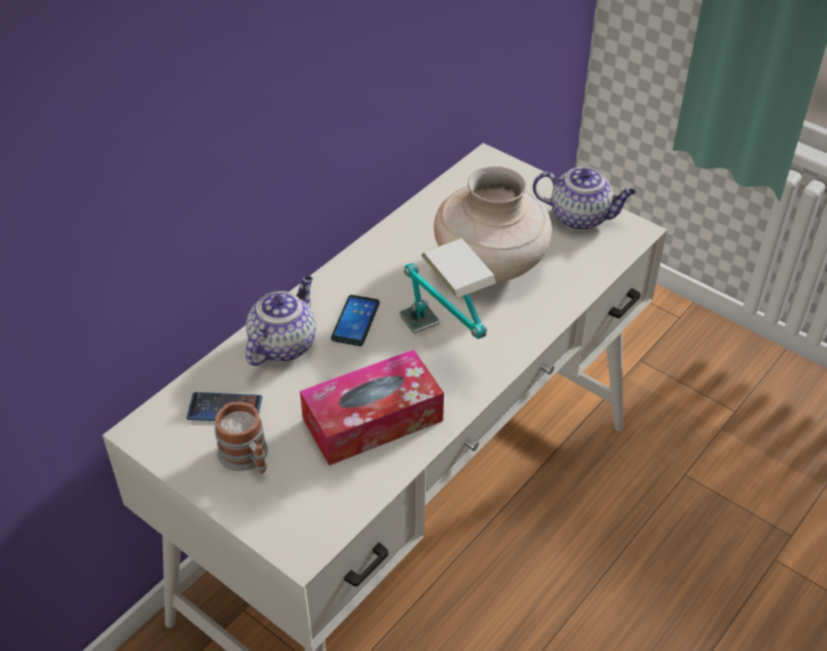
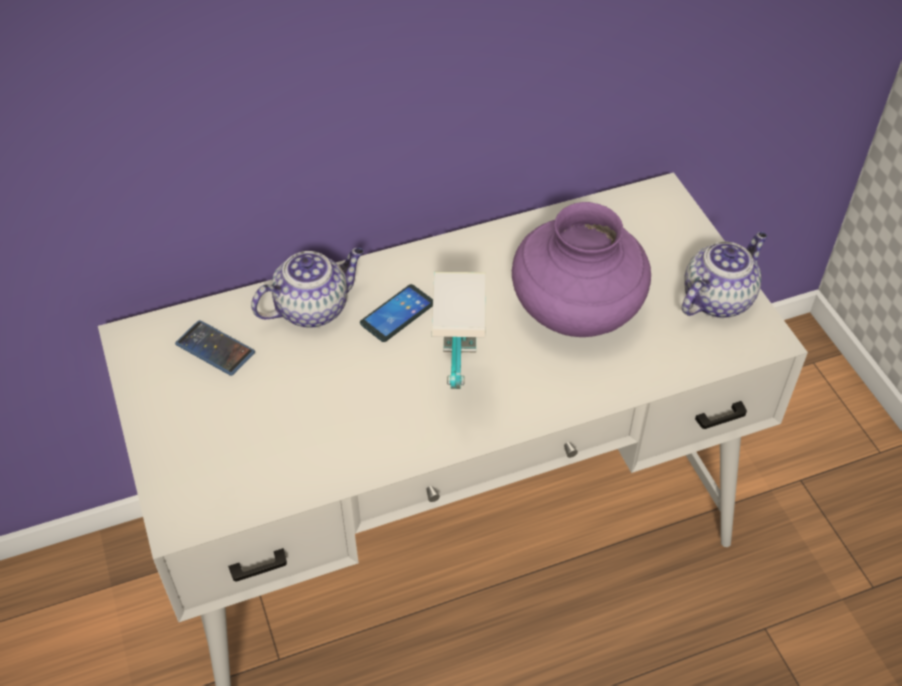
camera: 30 degrees right, 5 degrees up
mug [215,402,268,474] -> none
tissue box [300,349,444,466] -> none
beige vase [434,166,552,283] -> purple vase [512,202,651,337]
teapot [533,167,636,230] -> teapot turned 90 degrees counterclockwise [682,232,767,318]

